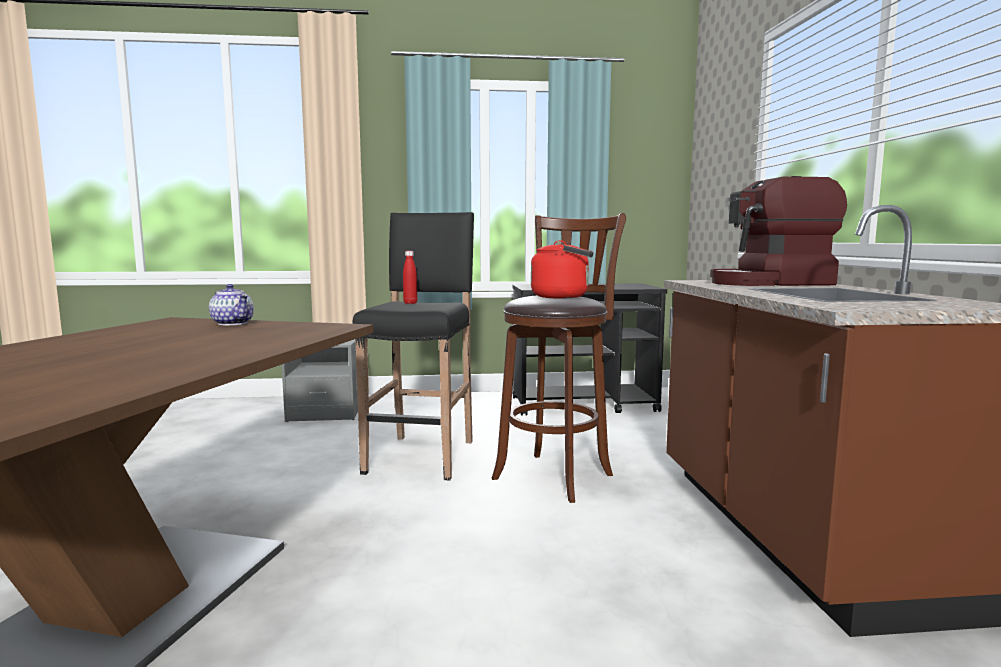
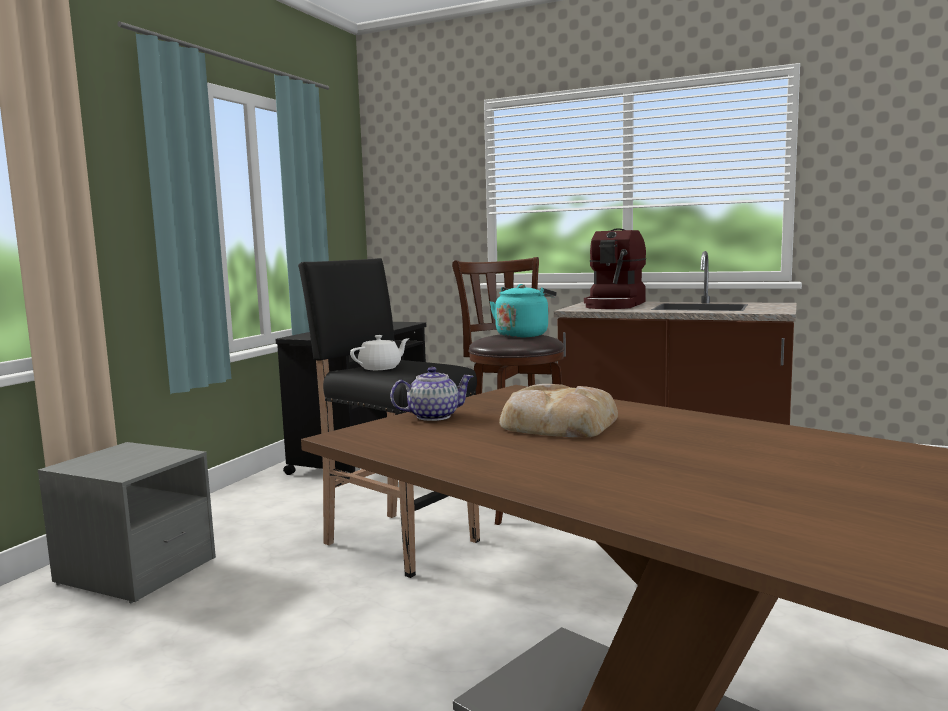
camera: 60 degrees left, 0 degrees up
red bottle [403,251,417,304] -> white teapot [350,335,410,370]
red kettle [531,240,594,299] -> turquoise kettle [490,284,557,338]
none -> bread [499,384,618,438]

